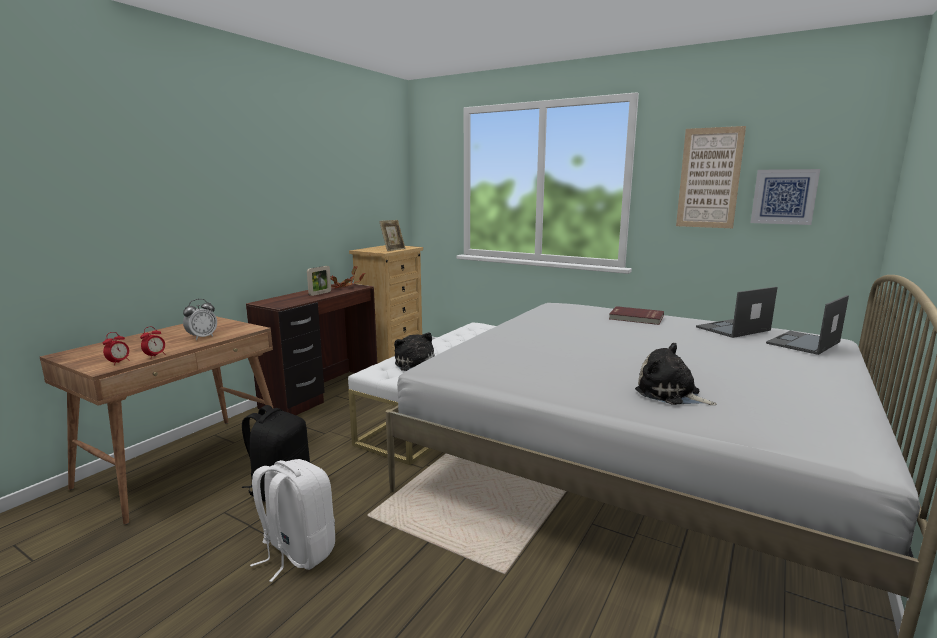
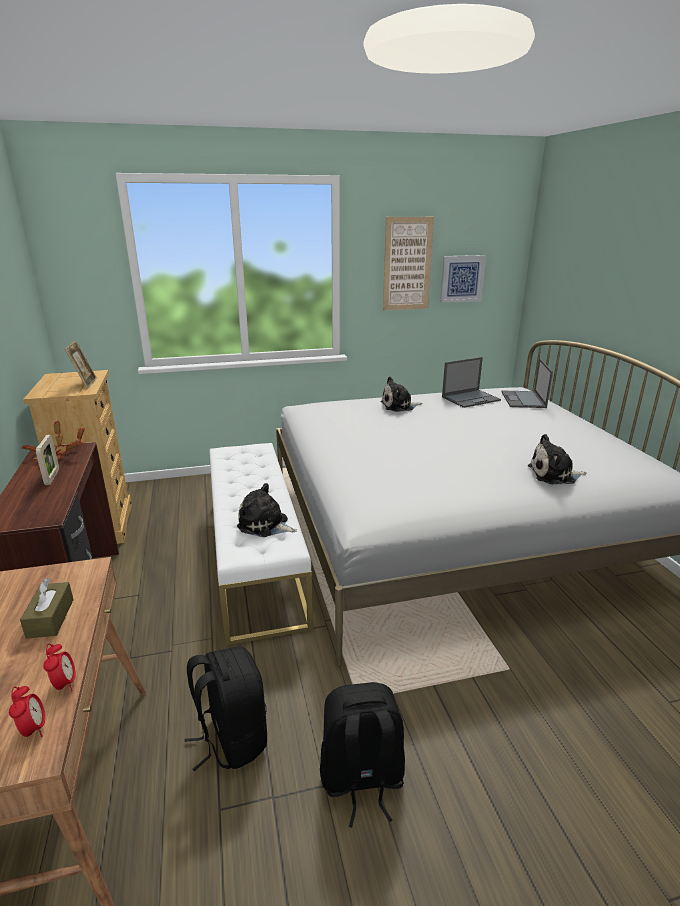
camera: 45 degrees left, 10 degrees up
alarm clock [183,299,217,340] -> brown tissue box [20,578,74,639]
white backpack [250,459,335,582] -> black backpack [320,682,405,827]
red book [609,306,664,325] -> plush toy [380,376,422,412]
laptop [696,287,777,338] -> laptop turned 135 degrees counterclockwise [442,357,501,408]

